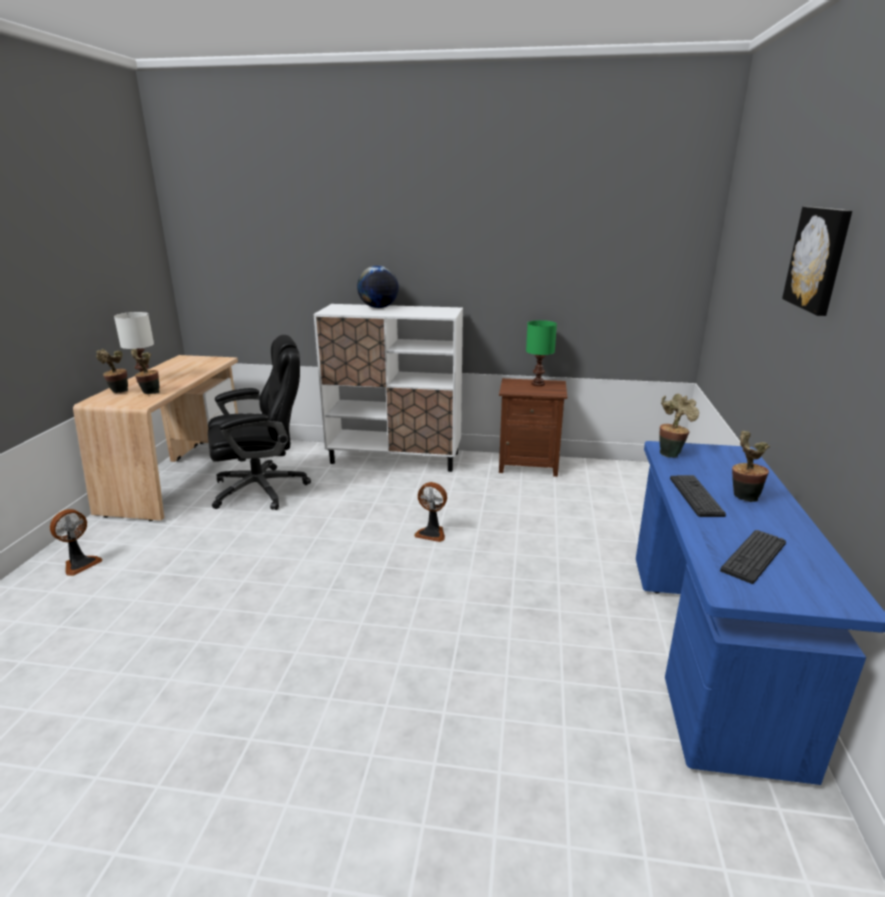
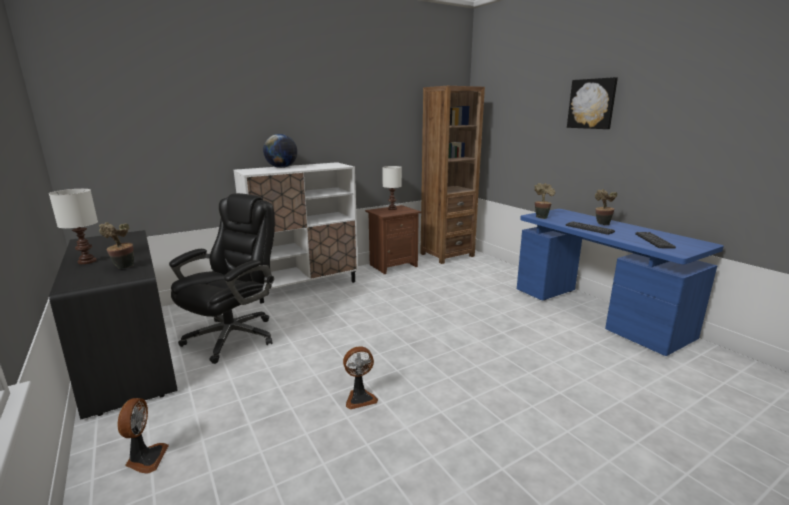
camera: 40 degrees left, 5 degrees down
beige desk [73,355,238,521] -> black desk [49,230,178,420]
potted plant [96,349,128,393] -> none
fan [414,482,447,542] -> fan moved to [343,346,378,410]
green table lamp [526,320,557,386] -> white table lamp [382,166,402,210]
none -> brown bookcase [420,86,485,264]

